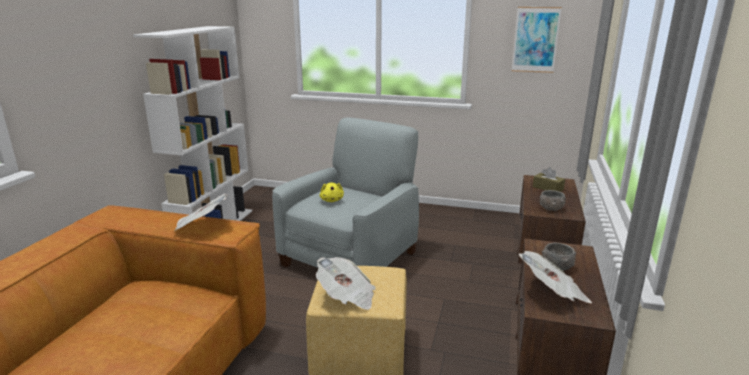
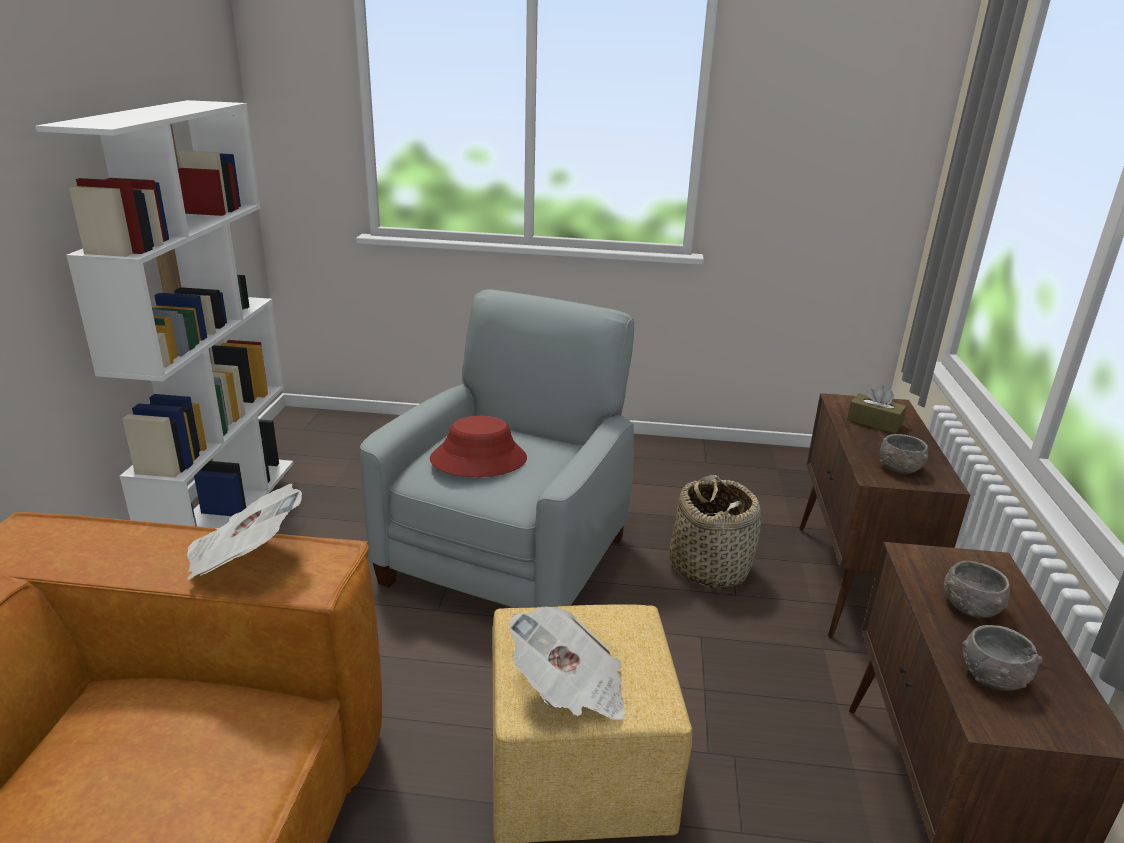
camera: 10 degrees left, 5 degrees up
yellow plush toy [320,183,344,202] -> red hat [430,416,527,477]
picture [512,7,562,73] -> none
newspaper [519,251,592,303] -> grey bowl [962,625,1042,691]
none -> basket [669,475,761,589]

